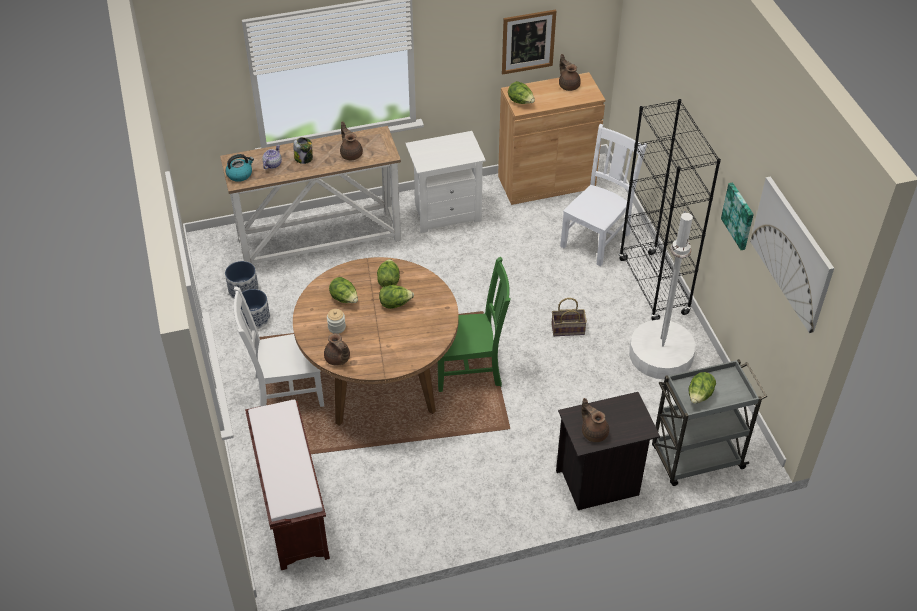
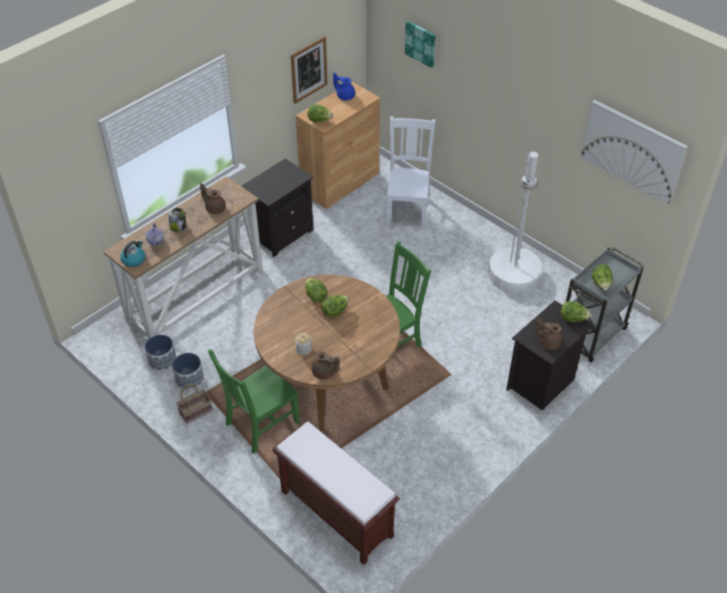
camera: 30 degrees left, 0 degrees up
white chair [234,286,324,407] -> green chair [208,349,300,454]
lettuce [329,277,358,303] -> lettuce moved to [561,301,592,322]
white nightstand [405,131,486,233] -> black nightstand [241,158,314,257]
basket [551,298,587,336] -> basket moved to [176,384,212,424]
brown teapot [559,54,581,91] -> blue teapot [333,72,355,100]
black bookcase [619,99,721,320] -> none
picture [721,182,754,250] -> picture moved to [405,21,436,68]

